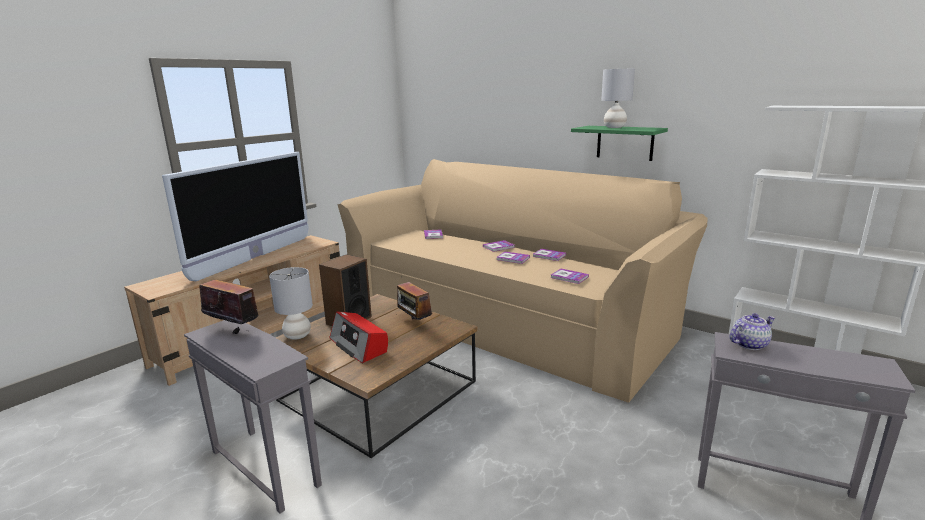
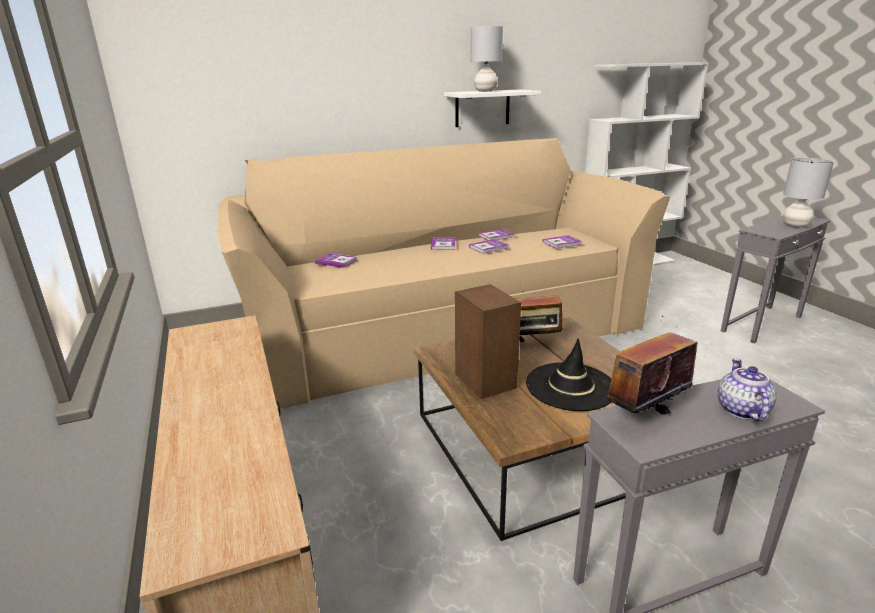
camera: 60 degrees left, 5 degrees up
television [162,152,309,281] -> none
grey table lamp [269,267,313,340] -> grey table lamp moved to [783,158,834,227]
radio [330,312,388,364] -> black hat [526,338,611,411]
green shelf [571,126,668,161] -> white shelf [444,89,541,127]
teapot [730,313,775,350] -> teapot moved to [718,358,777,421]

